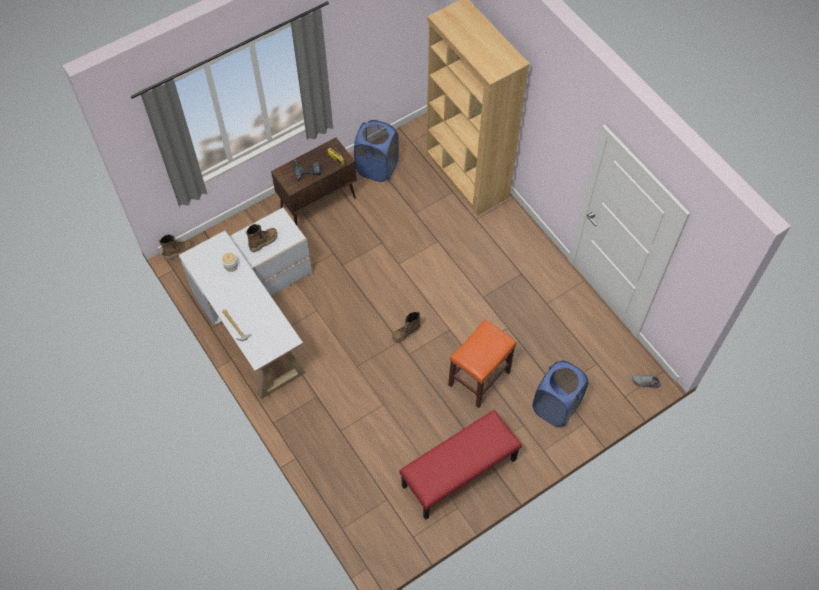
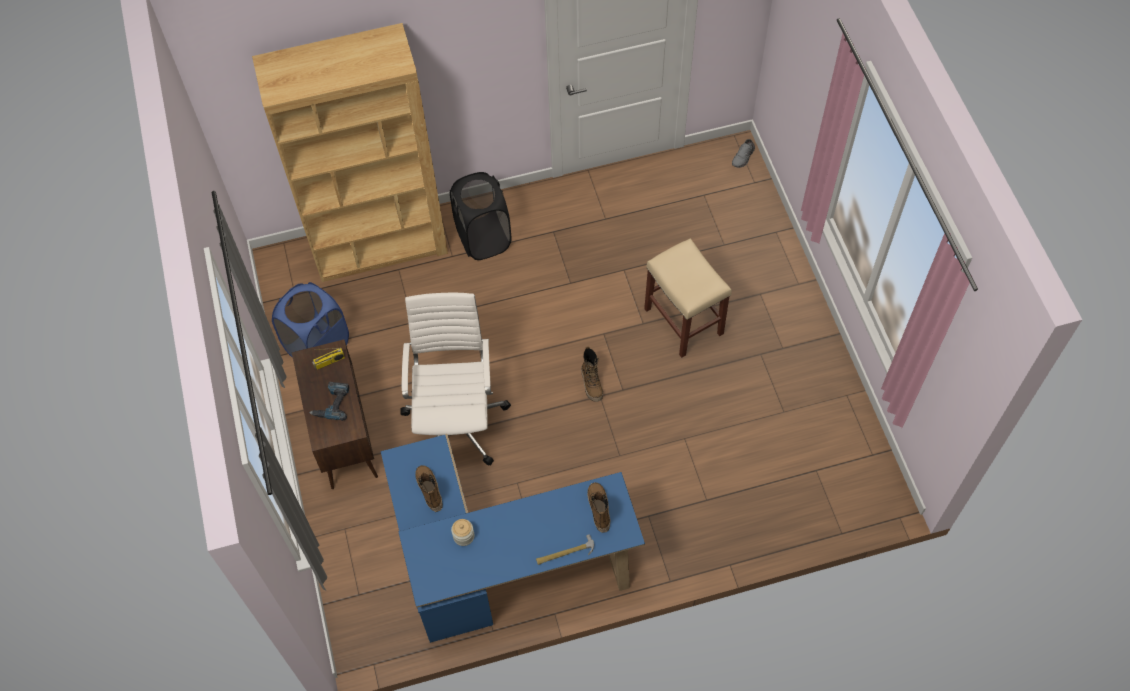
camera: 70 degrees left, 0 degrees up
boot [159,234,193,260] -> boot moved to [587,482,610,533]
white desk [178,208,312,399] -> blue desk [381,434,645,643]
red bench [399,410,522,520] -> none
orange stool [448,319,516,408] -> beige stool [644,238,732,358]
blue laundry basket [532,361,589,427] -> none
none -> white office chair [401,292,511,466]
none -> black laundry basket [450,172,512,260]

